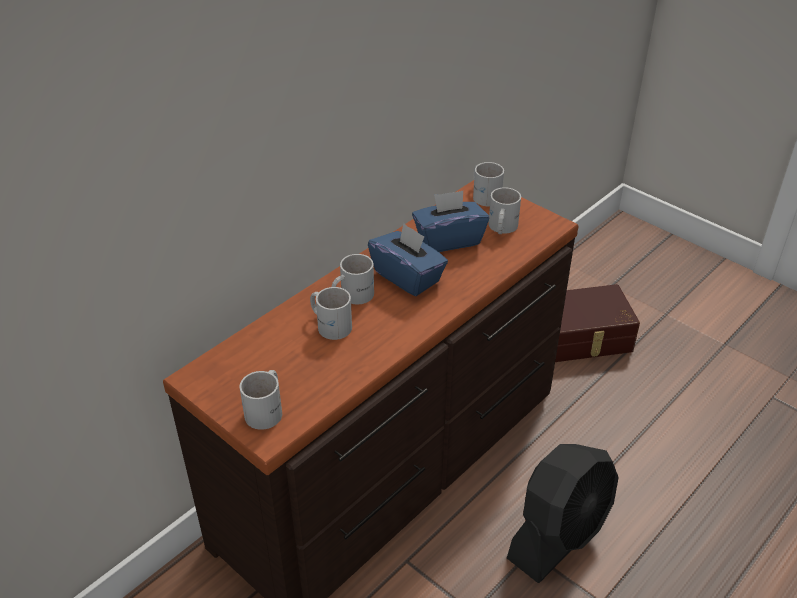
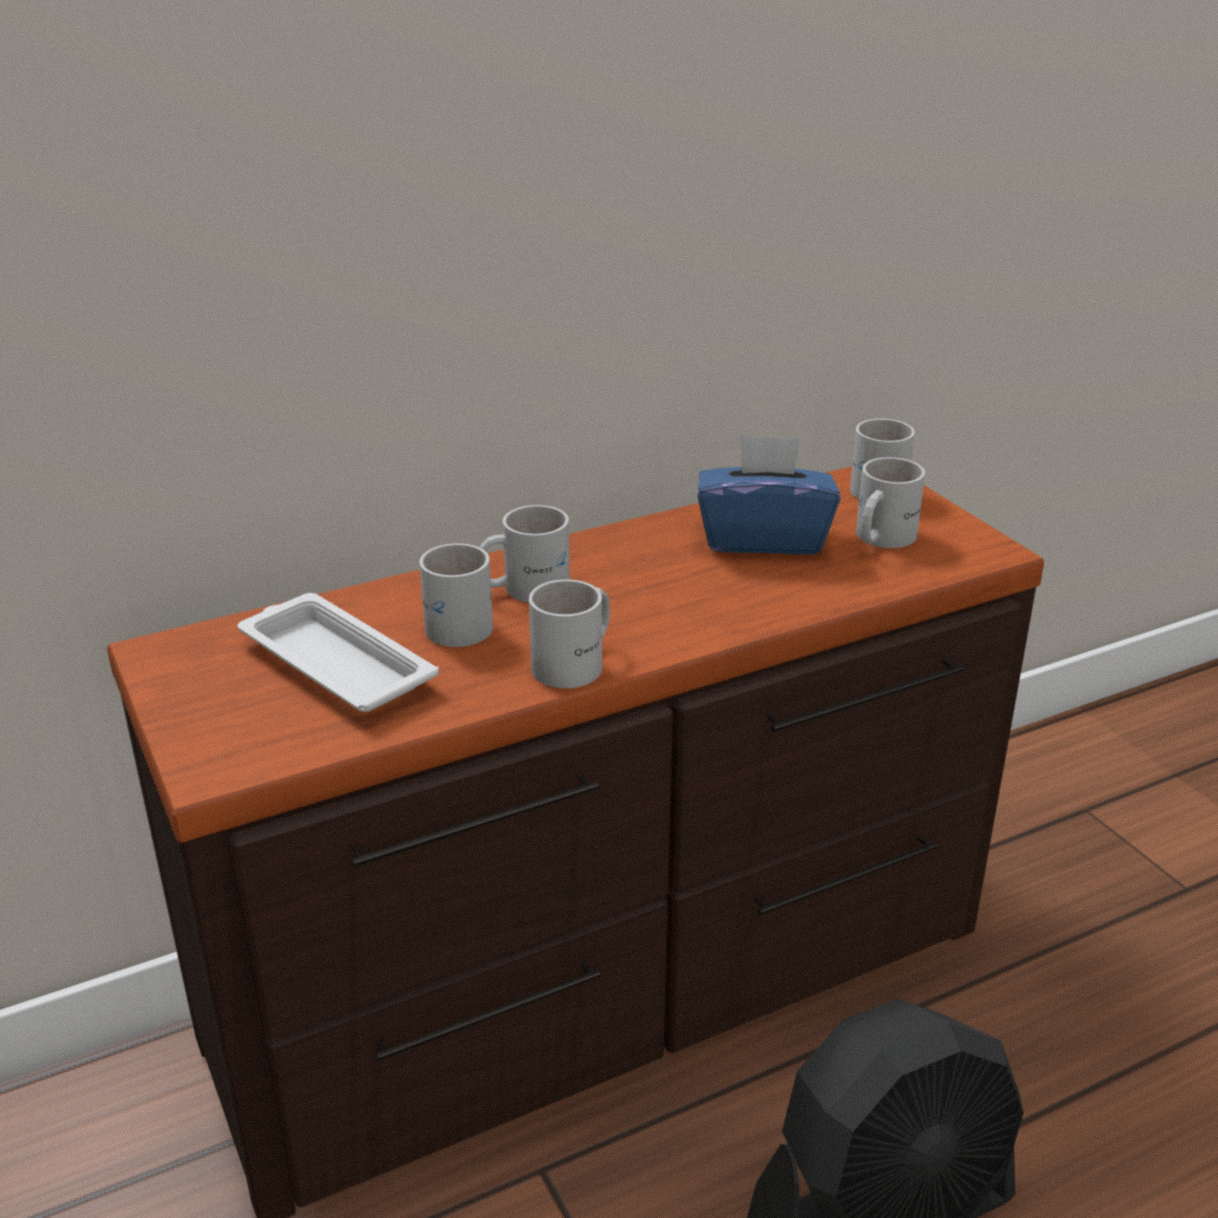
camera: 20 degrees right, 10 degrees down
white mug [240,370,282,430] -> white mug moved to [529,579,610,688]
blue tissue box [368,223,448,296] -> none
brown storage box [555,284,640,362] -> none
none -> white tray [238,593,439,712]

